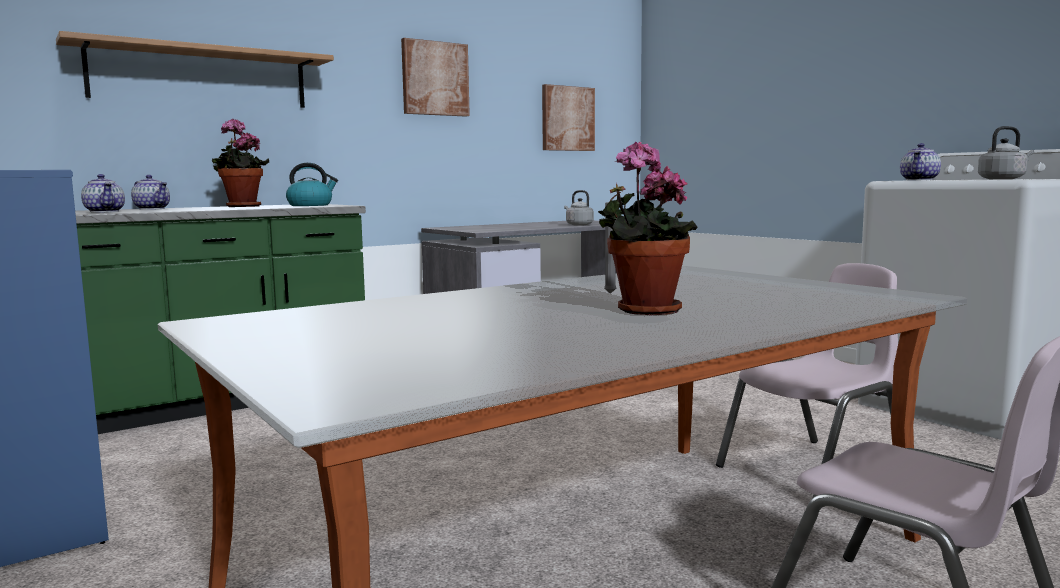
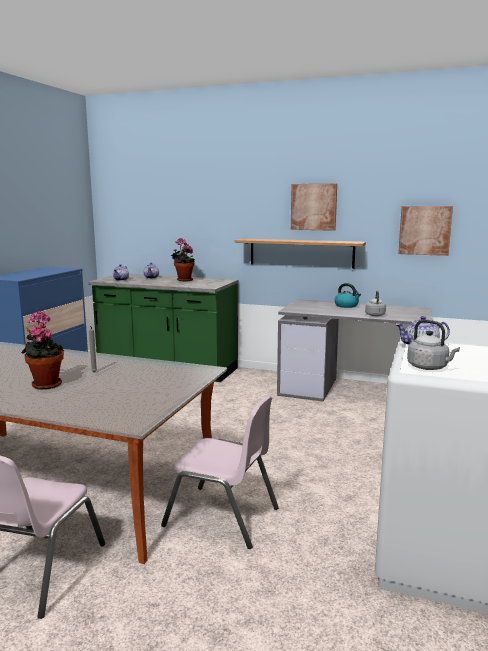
camera: 55 degrees right, 5 degrees up
shelf [56,31,334,108] -> shelf moved to [235,238,366,269]
kettle [286,163,338,206] -> kettle moved to [334,283,361,308]

